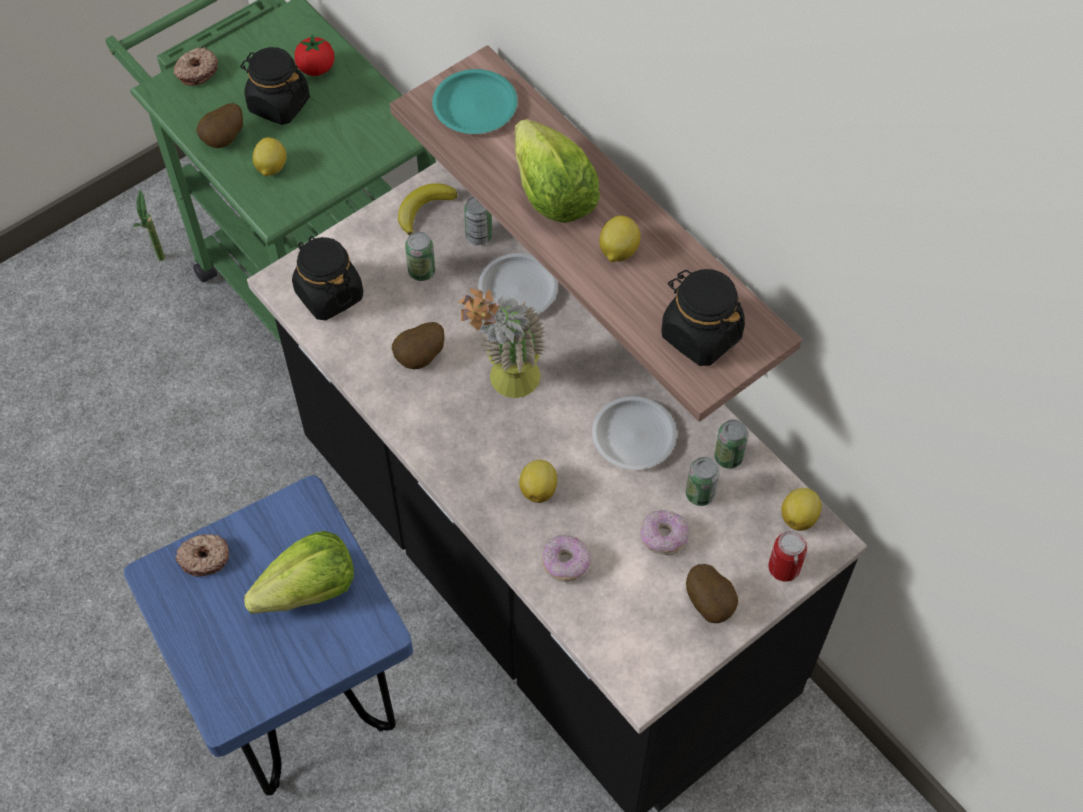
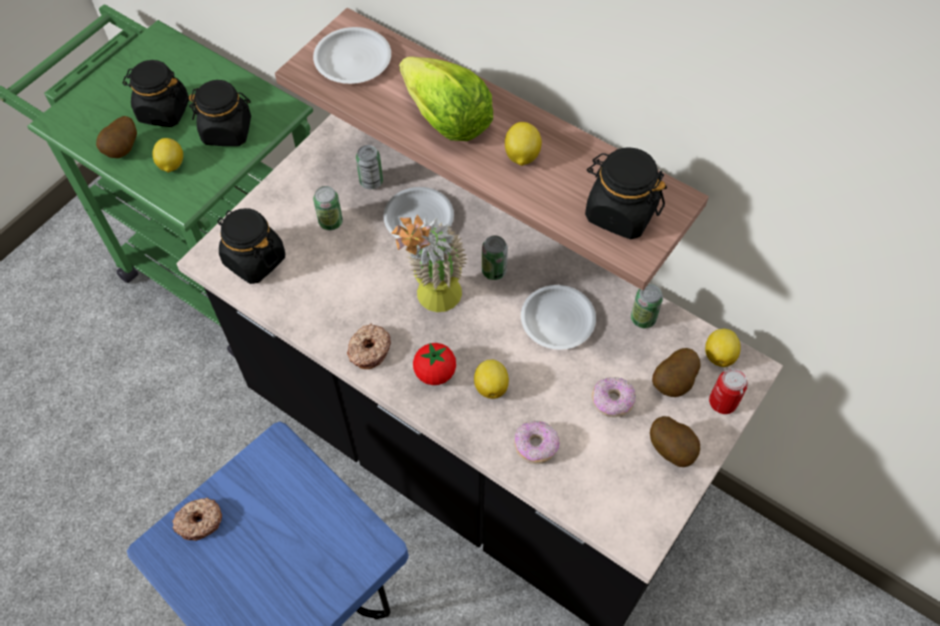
camera: 15 degrees left, 0 degrees up
potted plant [133,189,165,261] -> none
donut [174,47,218,86] -> donut moved to [347,323,391,369]
lettuce [244,531,354,614] -> none
tomato [294,34,334,76] -> tomato moved to [413,343,456,385]
potato [392,322,445,369] -> potato moved to [652,348,701,397]
banana [398,183,457,235] -> none
turquoise plate [432,69,518,134] -> white plate [313,27,391,84]
can [686,457,720,506] -> can moved to [482,235,508,280]
none -> black jar [189,80,251,146]

